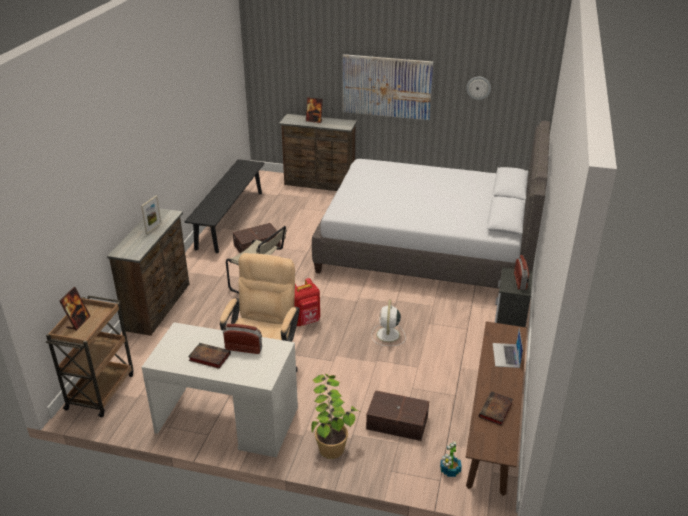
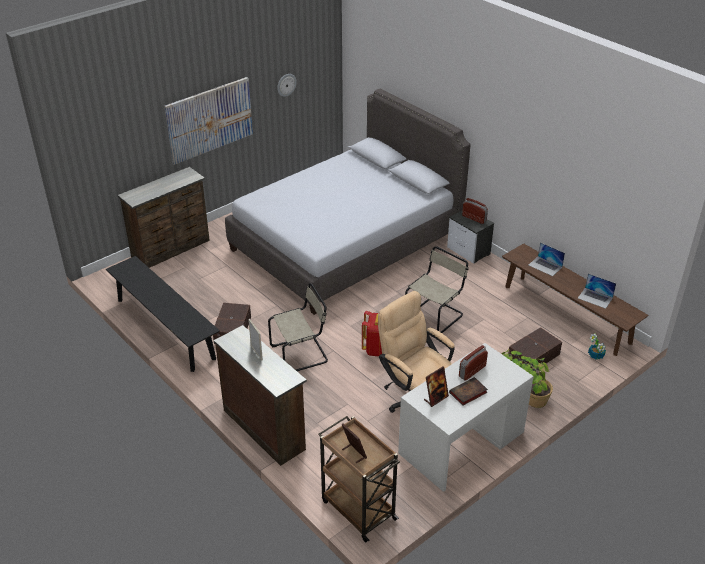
camera: 55 degrees left, 5 degrees up
picture frame [306,97,323,123] -> picture frame moved to [424,367,449,407]
white fan [371,299,406,346] -> beige chair [405,246,469,333]
book [479,391,513,426] -> laptop [578,274,616,309]

